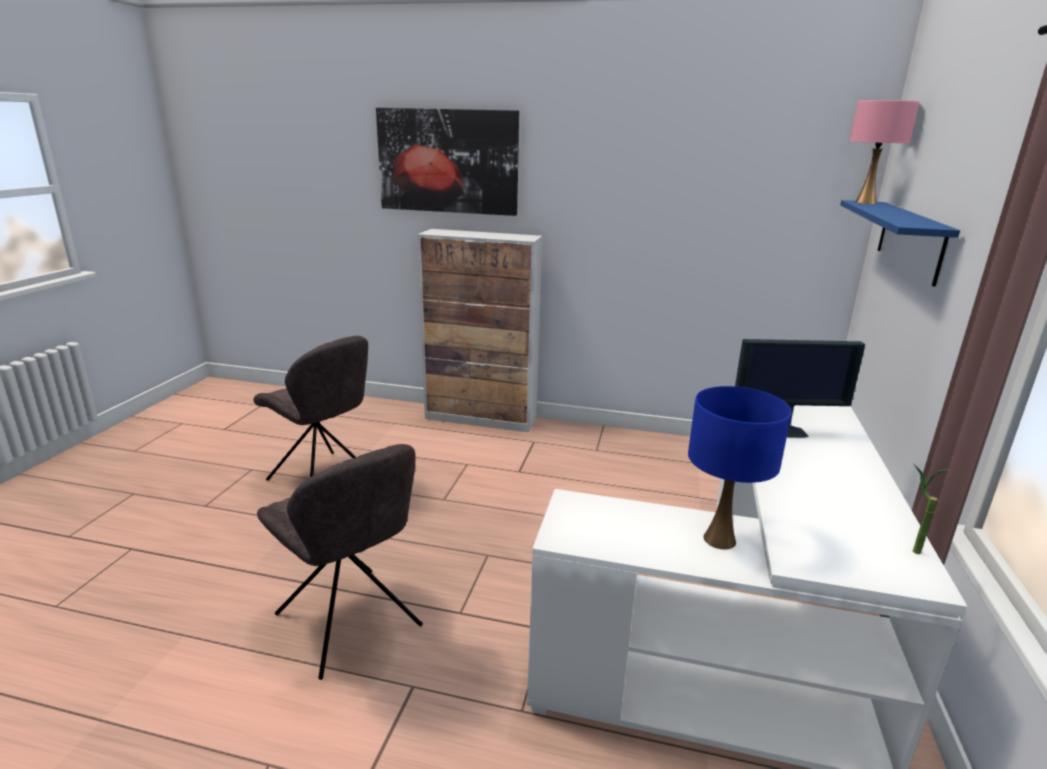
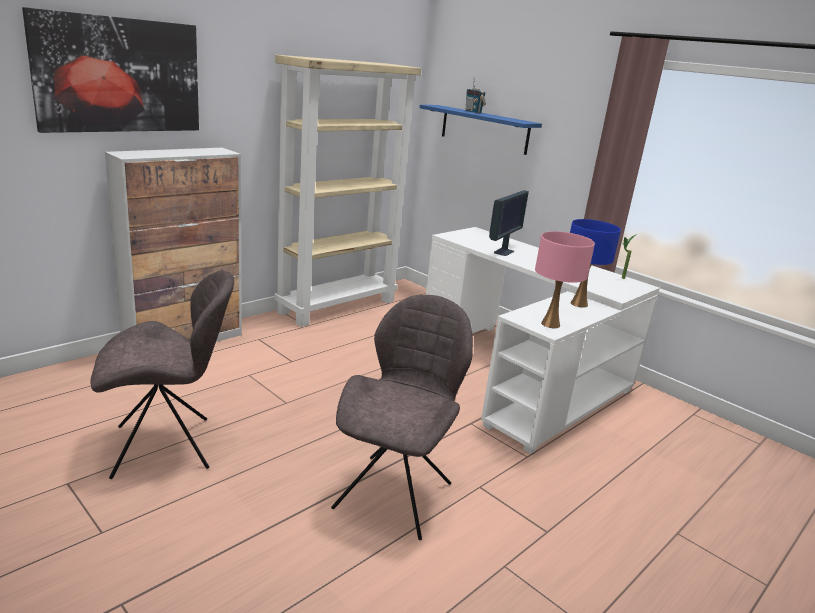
camera: 60 degrees left, 0 degrees up
grey chair [257,444,423,680] -> grey chair turned 60 degrees counterclockwise [331,295,473,540]
pink table lamp [850,100,919,204] -> pink table lamp moved to [535,231,595,328]
none -> beige bookcase [274,55,421,327]
none -> radio [466,77,486,113]

